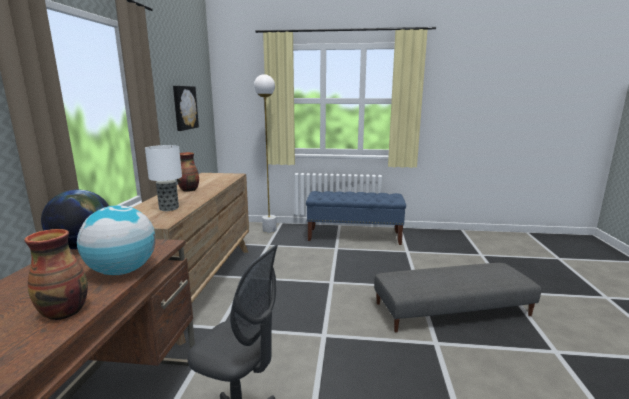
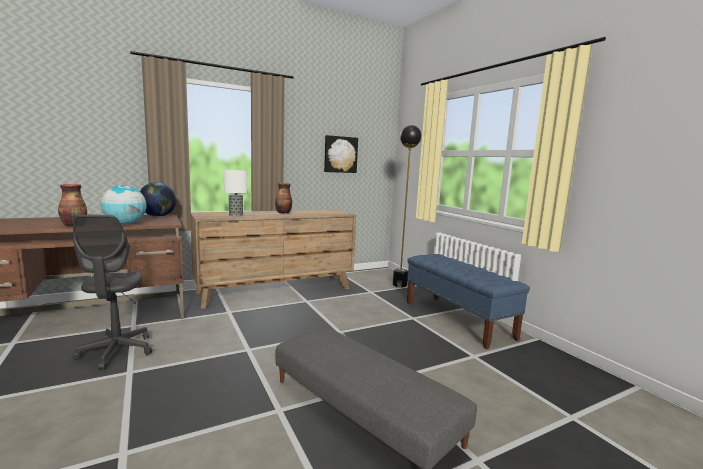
camera: 55 degrees right, 5 degrees down
white floor lamp [254,74,277,233] -> black floor lamp [393,125,421,287]

